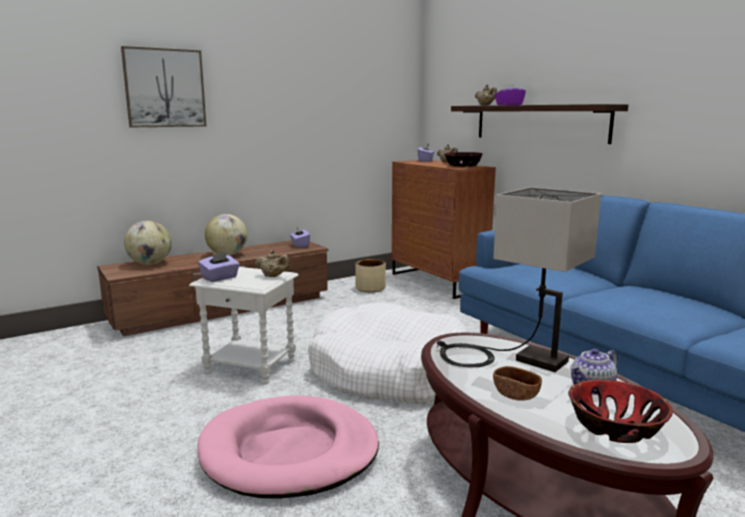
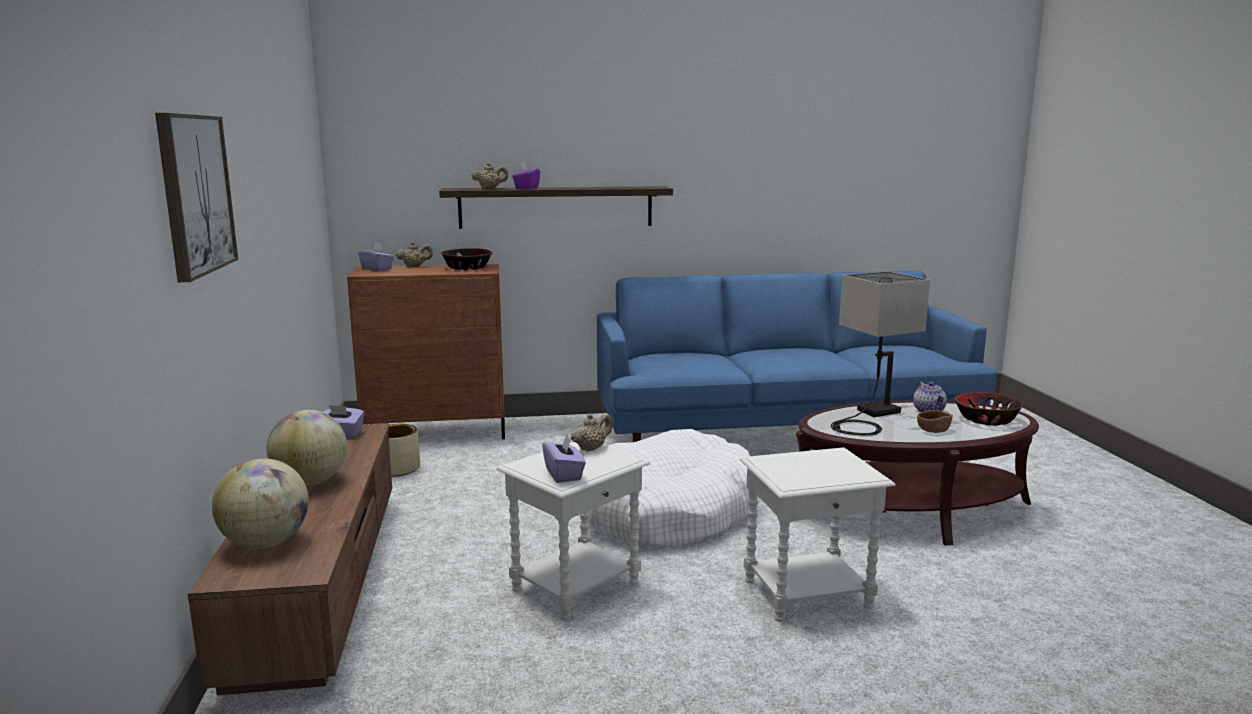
camera: 65 degrees left, 0 degrees up
pink dog bed [197,395,379,499] -> white side table [740,447,896,622]

